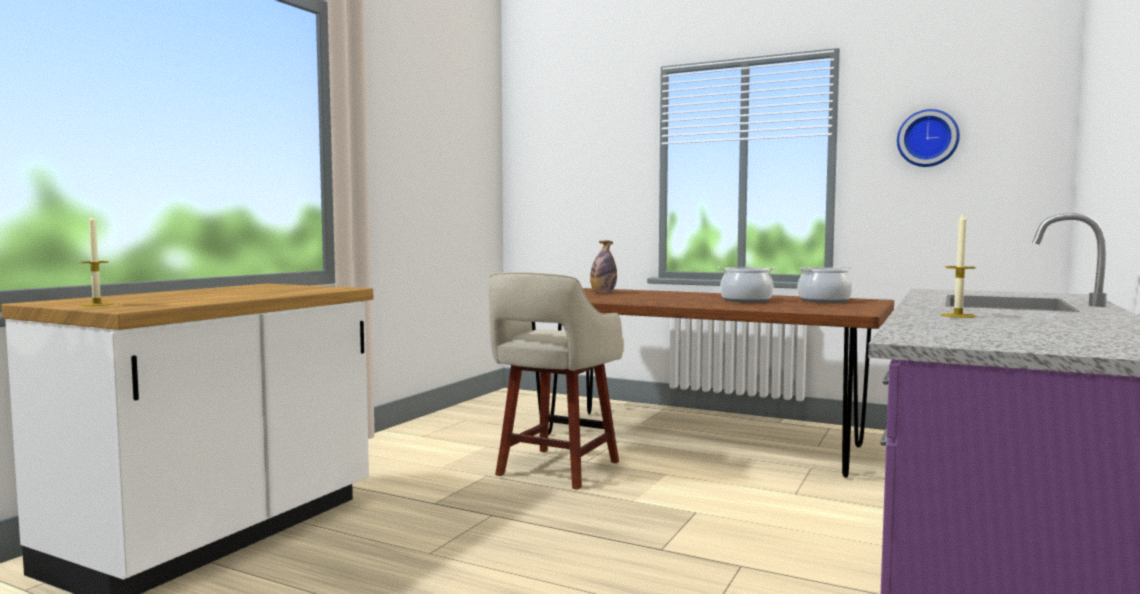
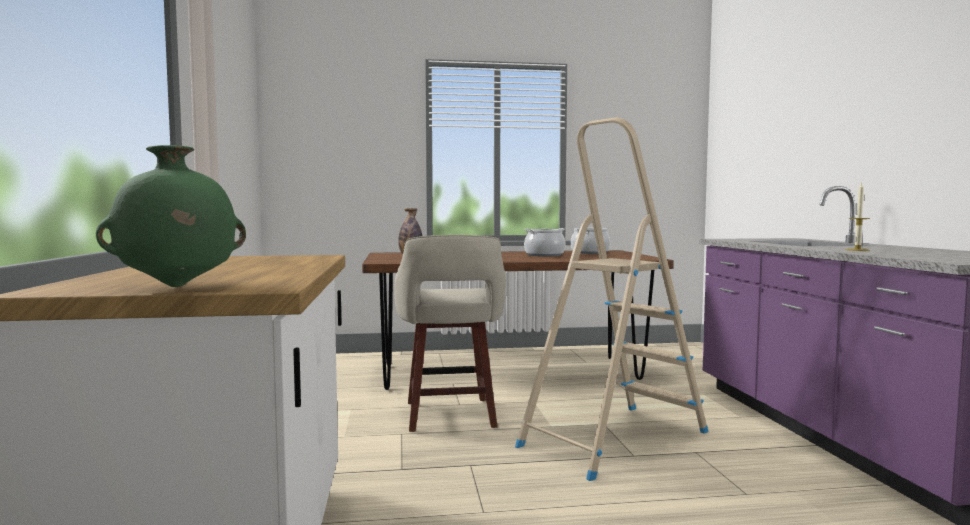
camera: 35 degrees left, 0 degrees up
candle [80,215,113,306] -> green vase [96,145,246,287]
wall clock [897,109,960,167] -> none
none -> beige step ladder [515,117,708,481]

